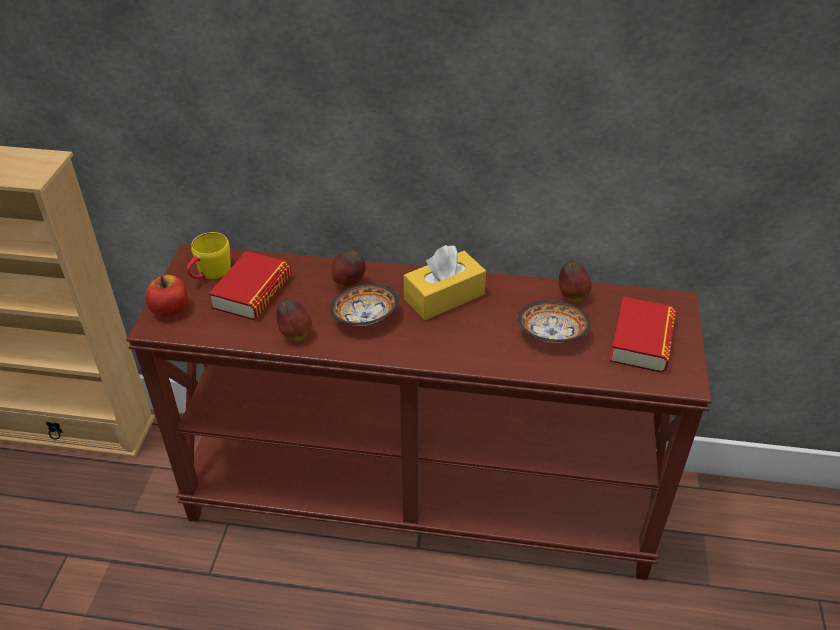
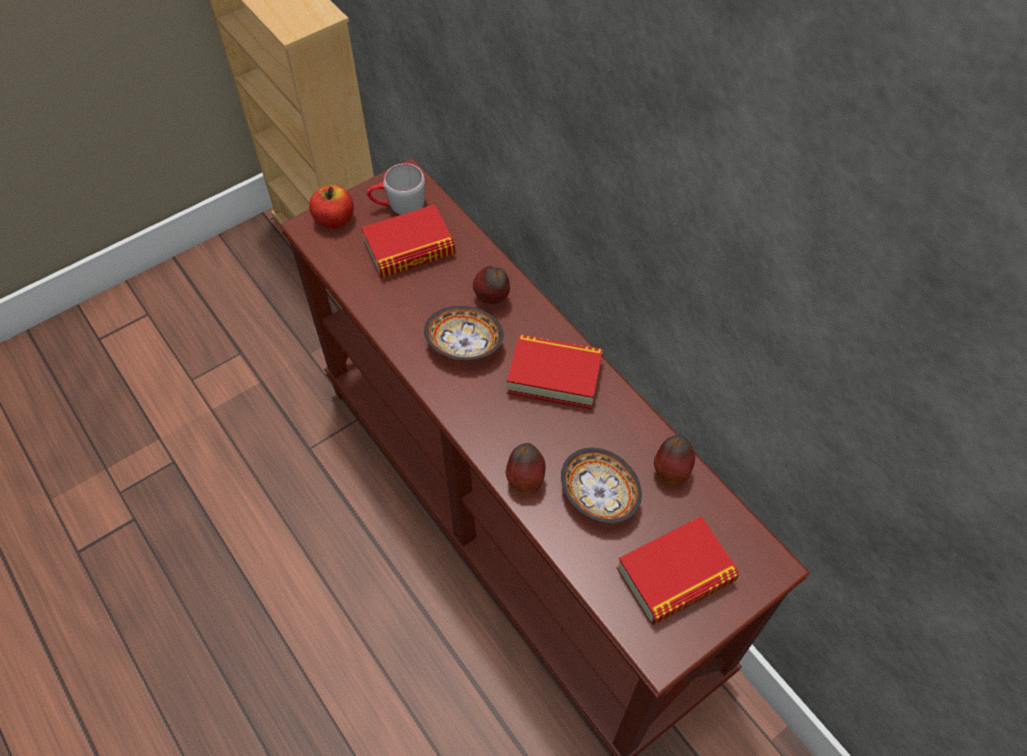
camera: 45 degrees right, 15 degrees up
yellow mug [186,232,231,279] -> grey mug [367,164,425,215]
apple [276,299,312,341] -> apple moved to [506,443,546,493]
yellow tissue box [404,245,486,320] -> book [507,334,603,409]

